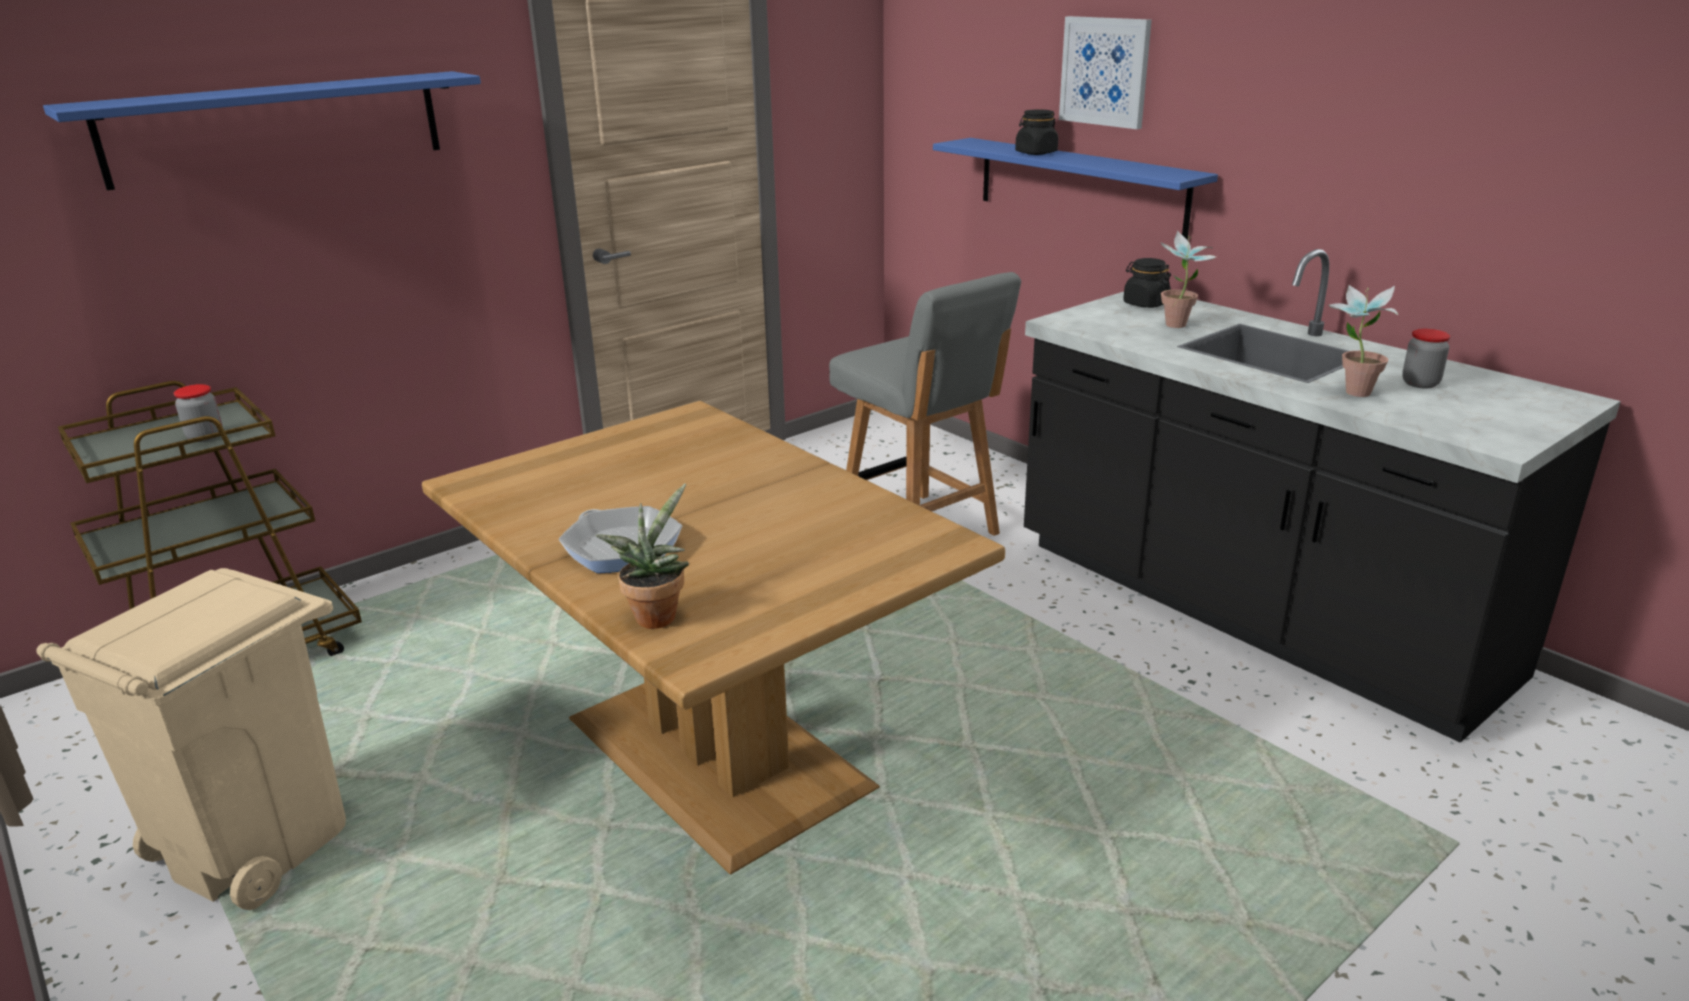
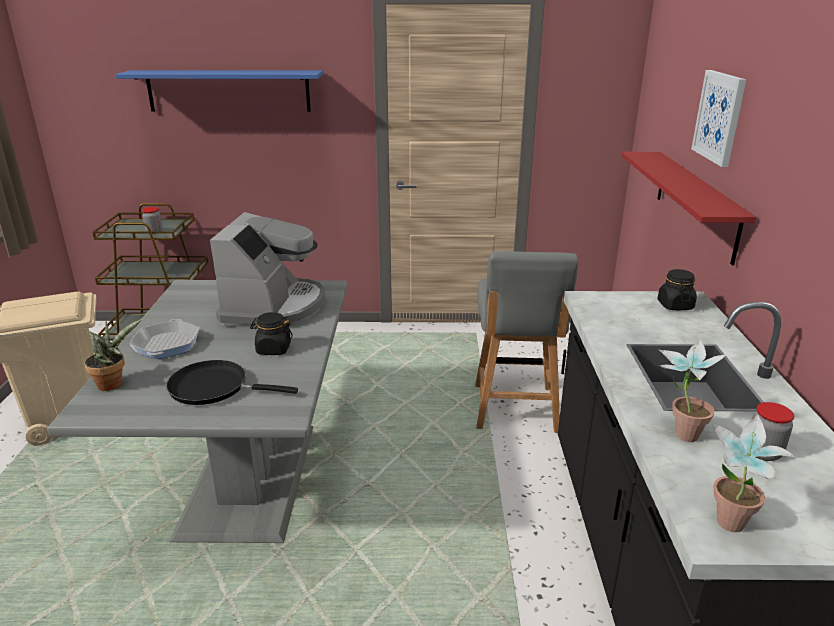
camera: 40 degrees right, 0 degrees up
brown dining table [422,401,1005,874] -> grey dining table [47,280,347,543]
blue shelf [933,138,1218,240] -> red shelf [621,152,756,265]
black jar [1015,109,1058,155] -> black jar moved to [250,312,293,355]
potted plant [1160,231,1216,328] -> potted plant moved to [712,415,796,532]
none -> black frying pan [166,360,298,405]
none -> coffee machine [210,212,325,328]

